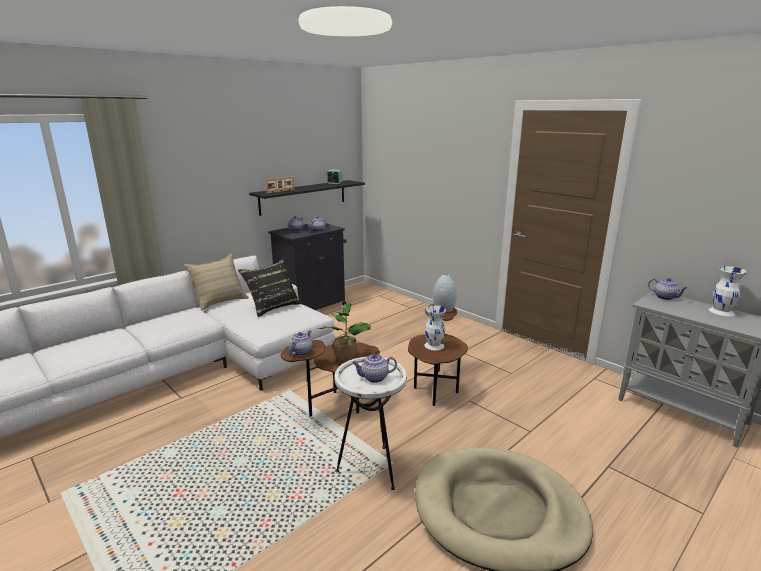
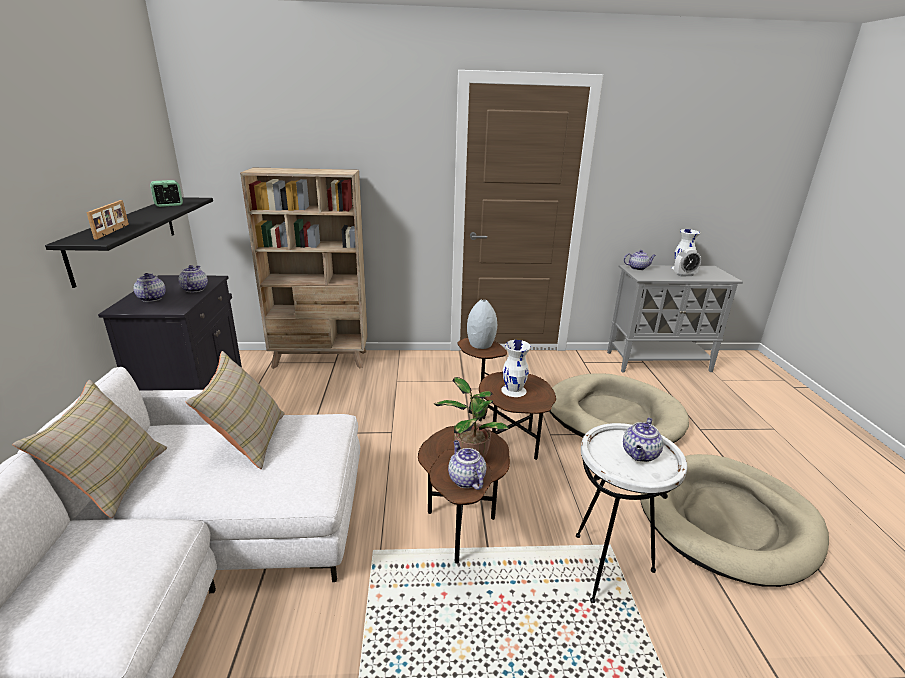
camera: 50 degrees left, 5 degrees up
black pillow [238,258,302,317] -> beige pillow [186,351,285,469]
none -> beige bookcase [240,168,368,369]
none -> beige dog bed [549,373,689,443]
none -> alarm clock [674,249,701,277]

